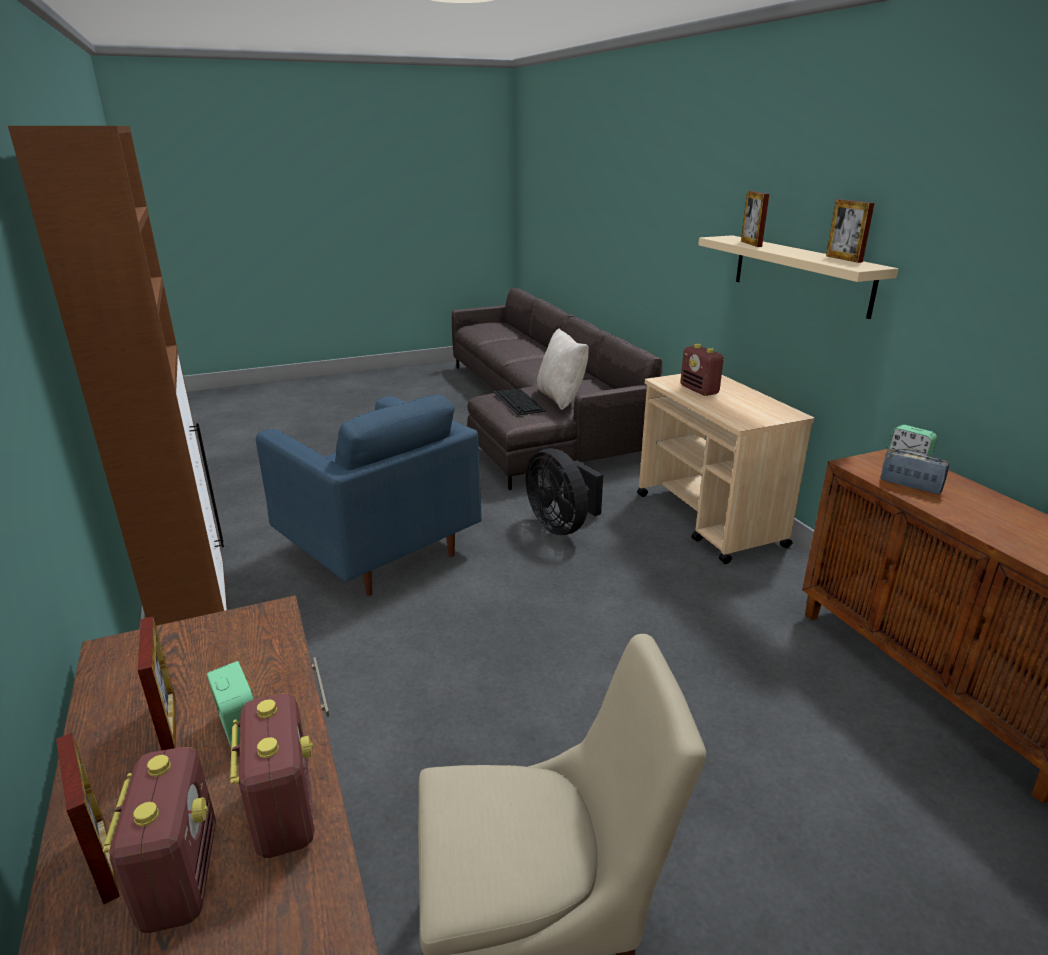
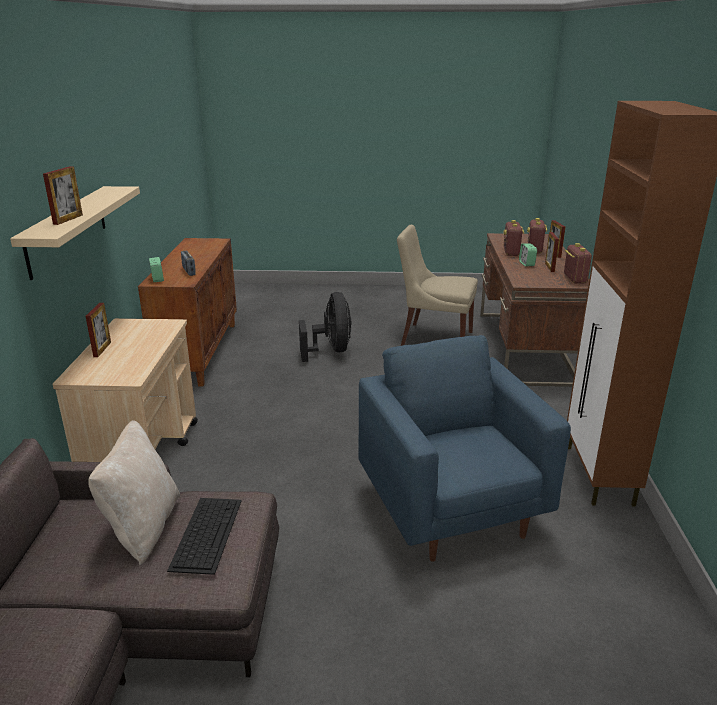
camera: 155 degrees left, 0 degrees up
black fan [525,448,603,535] -> black fan moved to [299,292,351,362]
radio [681,344,725,396] -> radio moved to [564,243,592,283]
picture frame [826,199,875,263] -> picture frame moved to [86,303,111,357]

